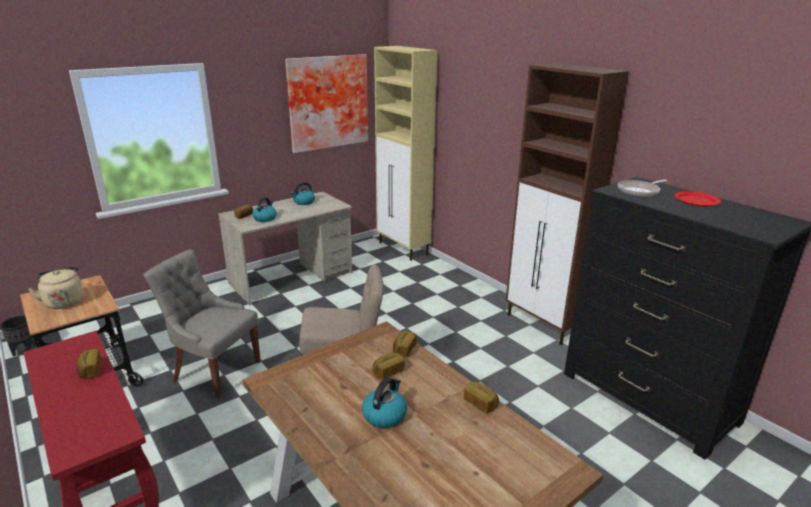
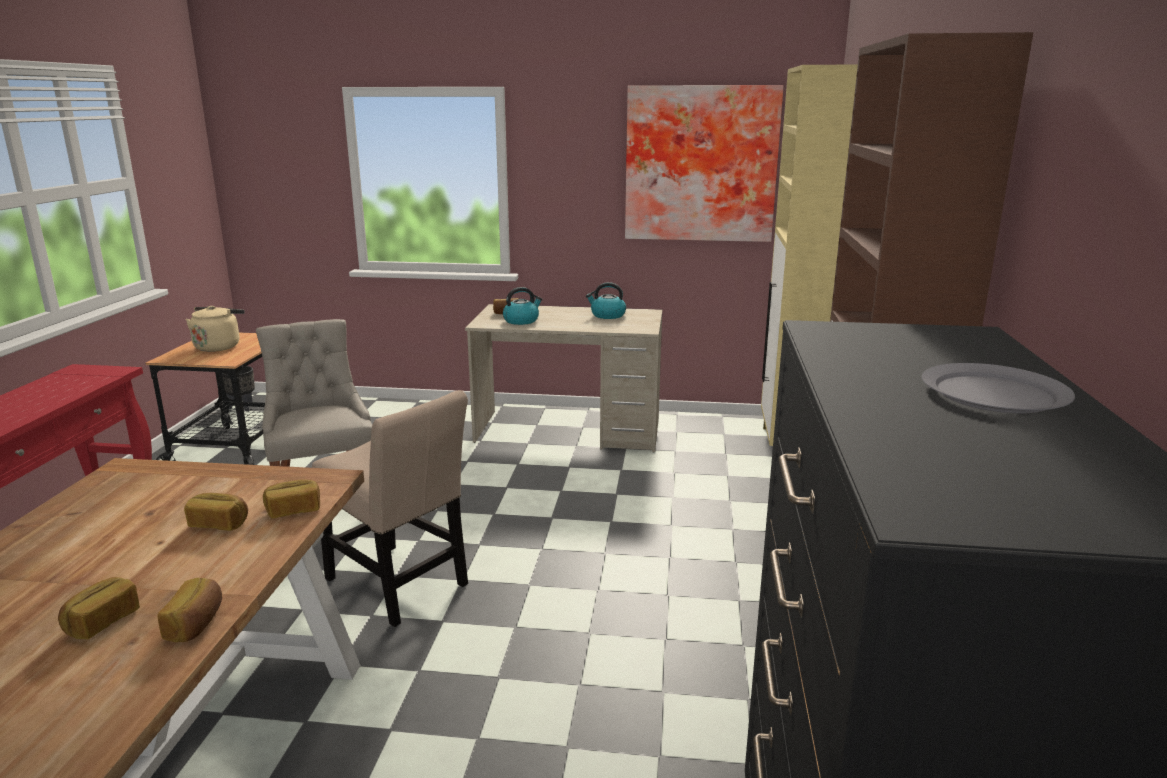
camera: 45 degrees right, 5 degrees down
bread [76,349,102,379] -> bread moved to [58,577,140,639]
kettle [362,377,407,428] -> none
frying pan [618,179,668,197] -> none
red plate [674,191,721,207] -> grey plate [922,363,1075,413]

